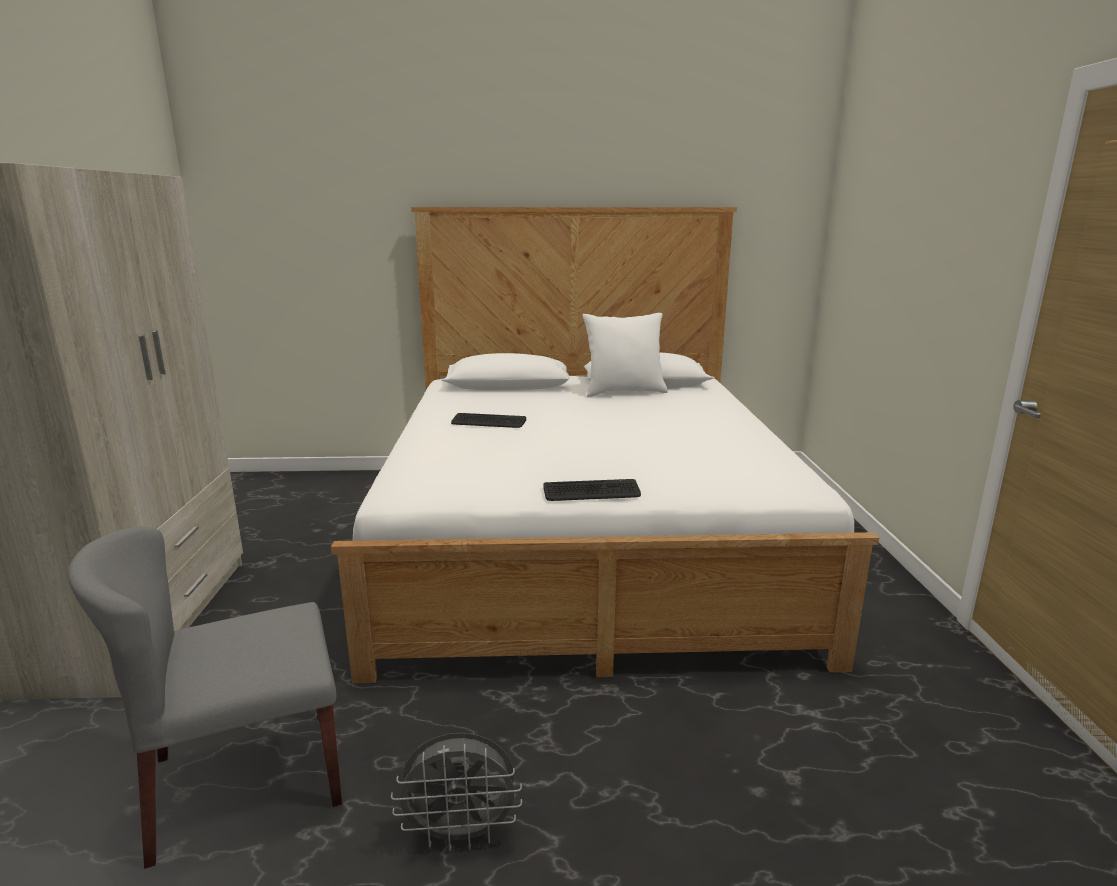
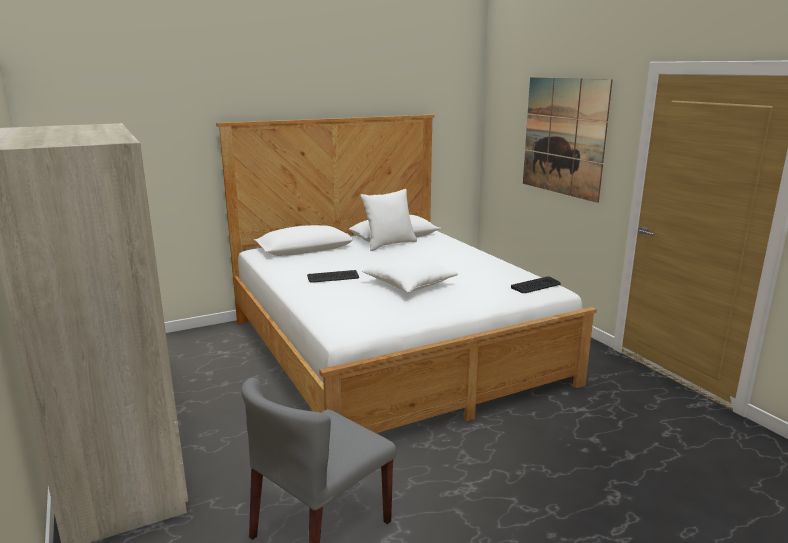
camera: 25 degrees left, 0 degrees up
grey fan [391,733,522,851] -> none
keyboard [543,479,641,501] -> keyboard moved to [511,276,561,293]
none -> white pillow [362,258,458,293]
none -> picture [523,77,613,203]

